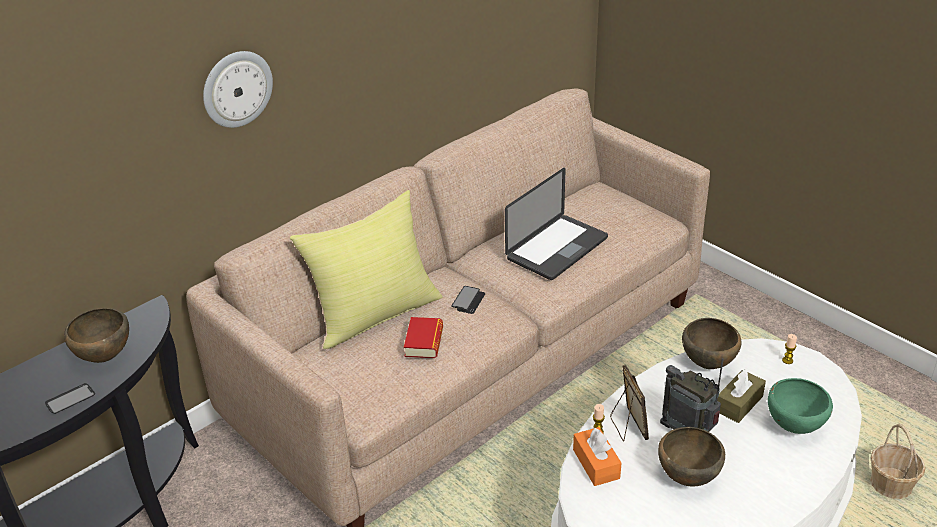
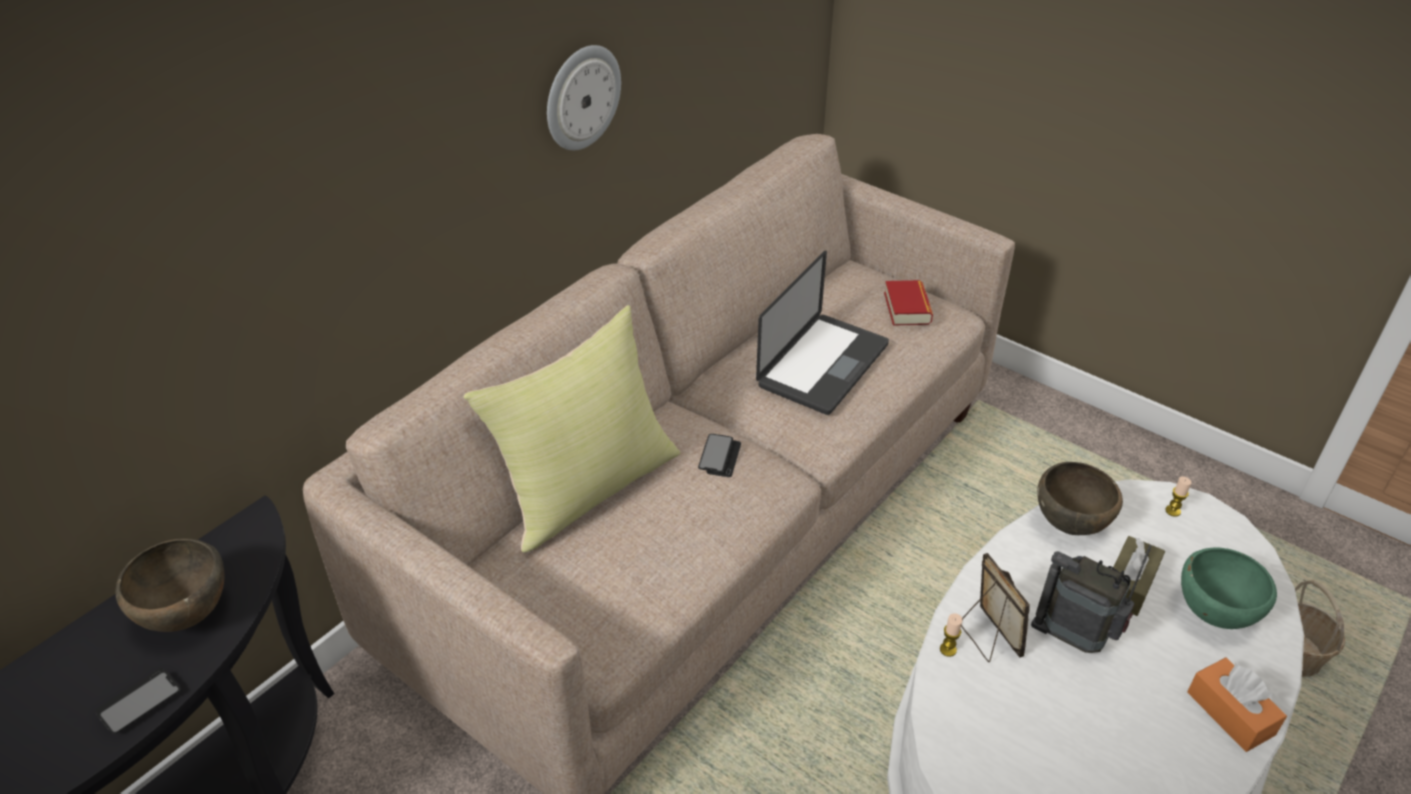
camera: 10 degrees left, 5 degrees up
wall clock [203,51,273,128] -> wall clock moved to [547,45,621,150]
book [404,317,443,358] -> book moved to [884,280,933,326]
orange tissue box [573,427,621,486] -> orange tissue box moved to [1187,658,1287,752]
brown bowl [658,427,725,486] -> none

